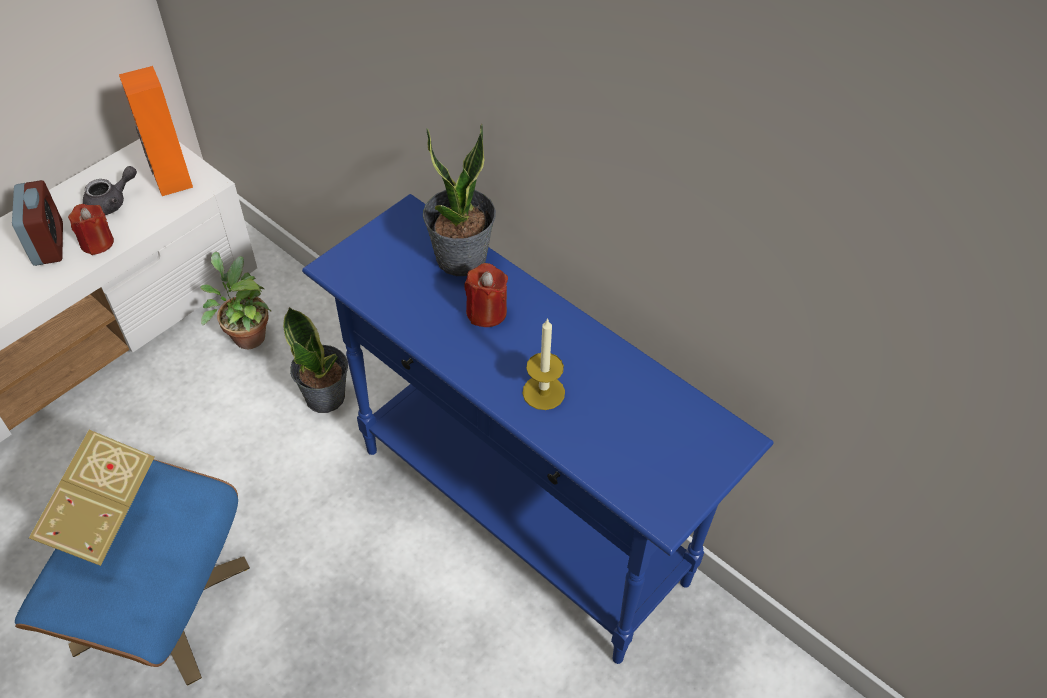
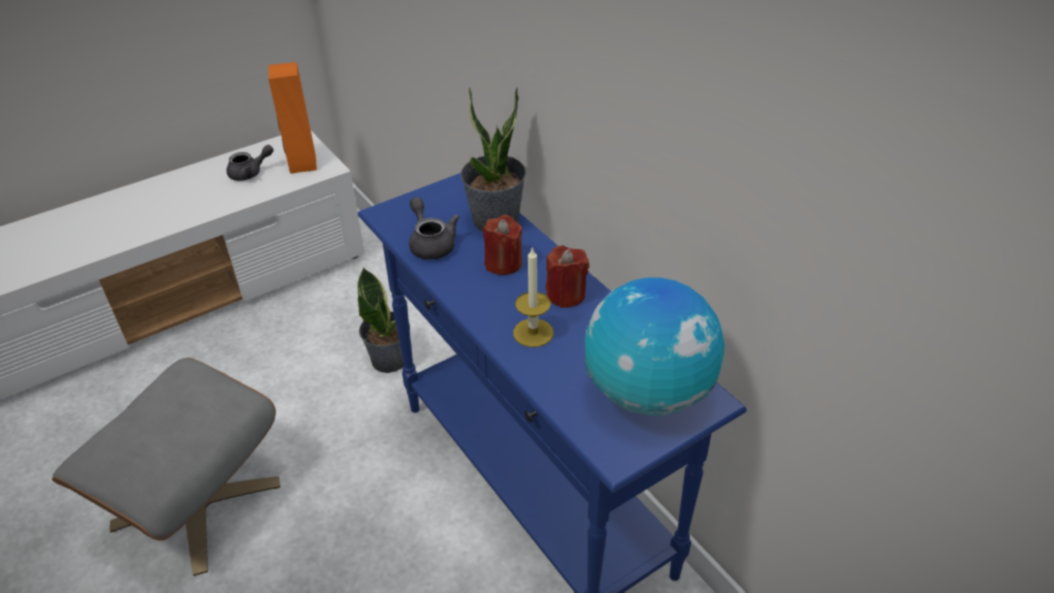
camera: 15 degrees right, 10 degrees down
alarm clock [12,180,63,266] -> none
blue ottoman [15,459,250,686] -> grey ottoman [52,357,280,576]
book [29,430,155,566] -> none
red candle [68,204,114,255] -> red candle moved to [546,246,589,308]
potted plant [200,252,271,349] -> none
none -> grey teapot [409,197,459,260]
none -> globe [585,278,725,416]

